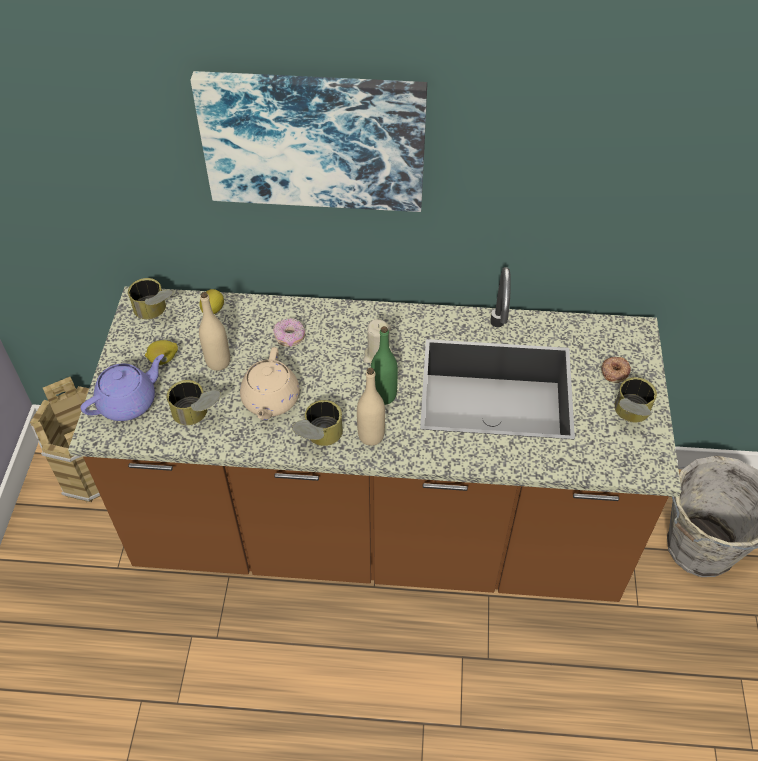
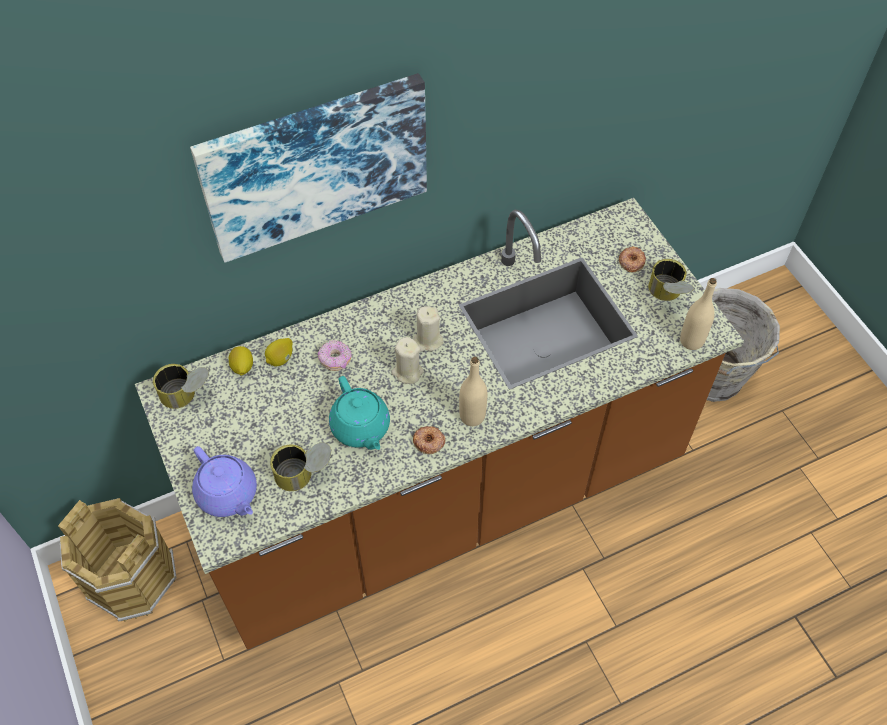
camera: 30 degrees left, 5 degrees up
purple teapot [80,354,164,421] -> purple teapot turned 120 degrees clockwise [192,446,257,517]
lemon [145,340,178,365] -> lemon moved to [265,338,293,367]
beige bottle [199,292,230,371] -> beige bottle moved to [680,278,717,350]
beige teapot [240,347,300,420] -> turquoise teapot [329,376,390,450]
can [292,400,343,446] -> donut [413,426,445,454]
green bottle [371,326,398,405] -> none
none -> beige candle [391,337,424,384]

